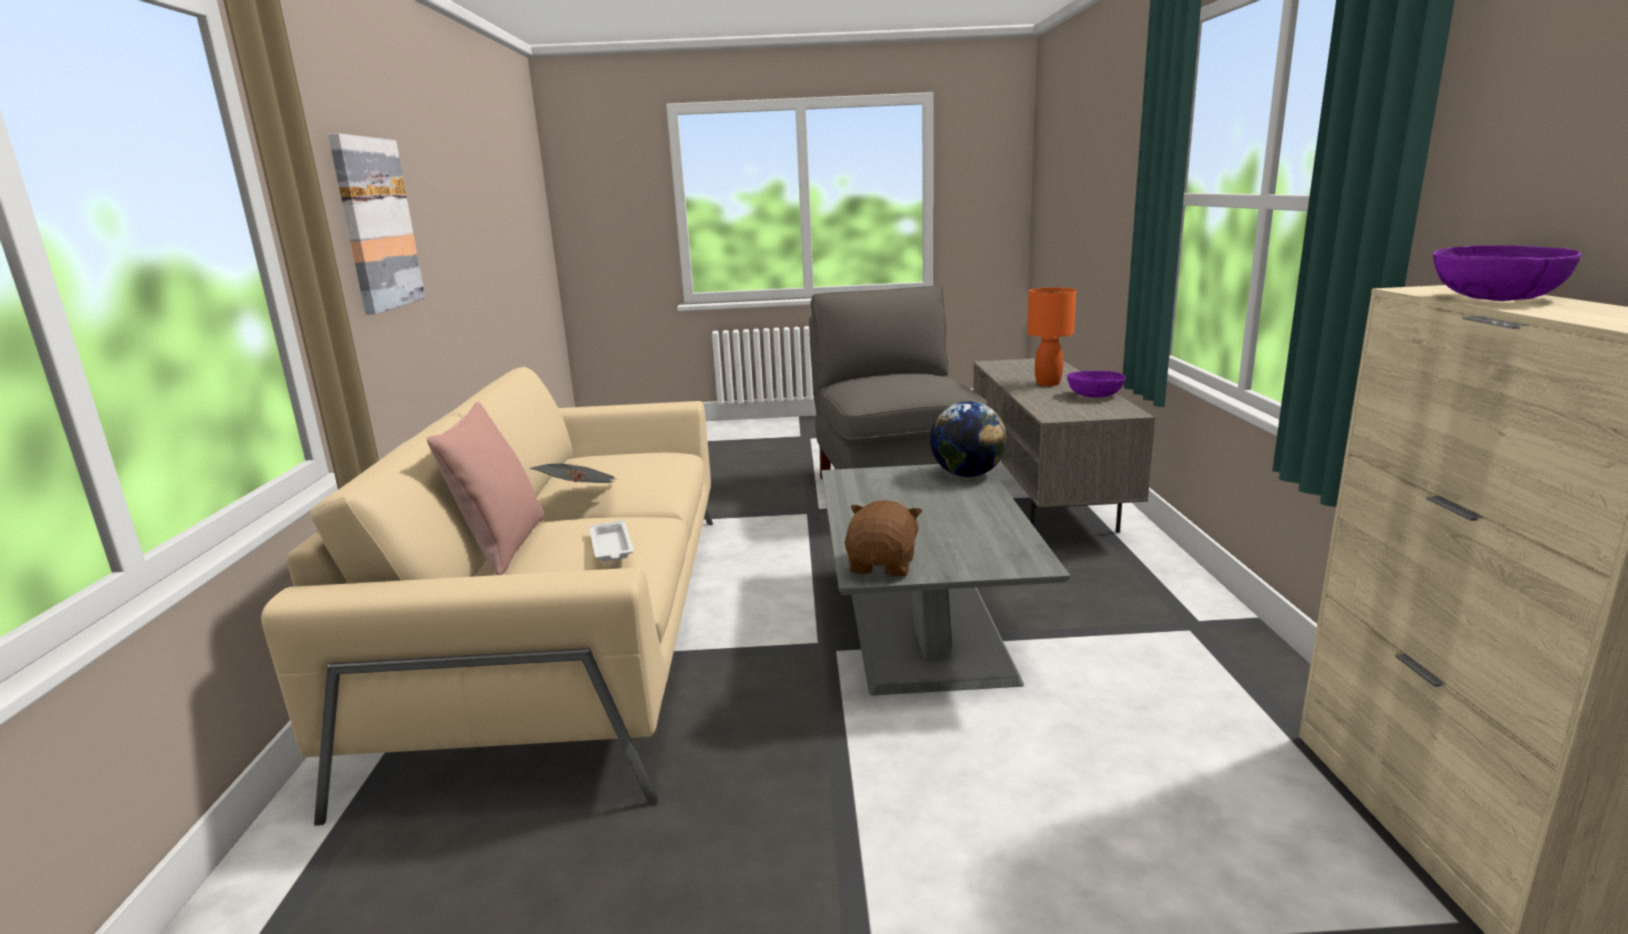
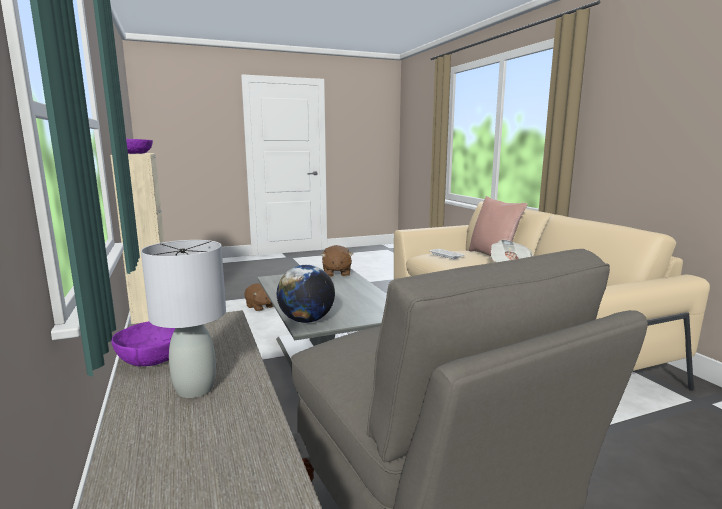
camera: 160 degrees right, 5 degrees down
picture [328,133,425,315] -> none
orange table lamp [1027,287,1076,386] -> grey table lamp [141,240,226,398]
none -> brown plush toy [244,283,274,311]

